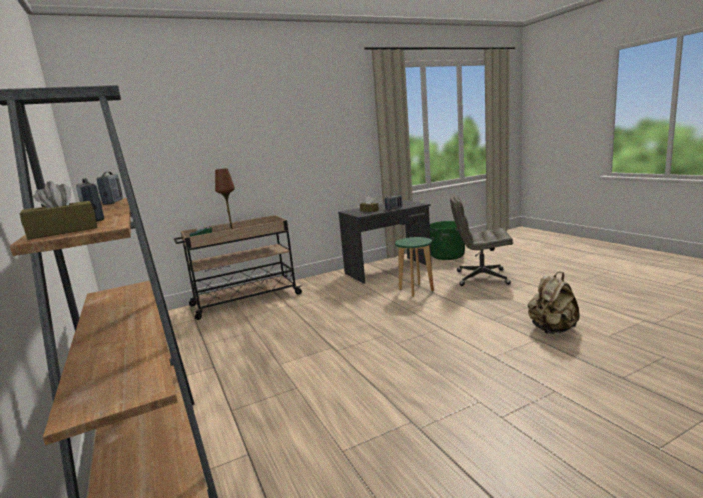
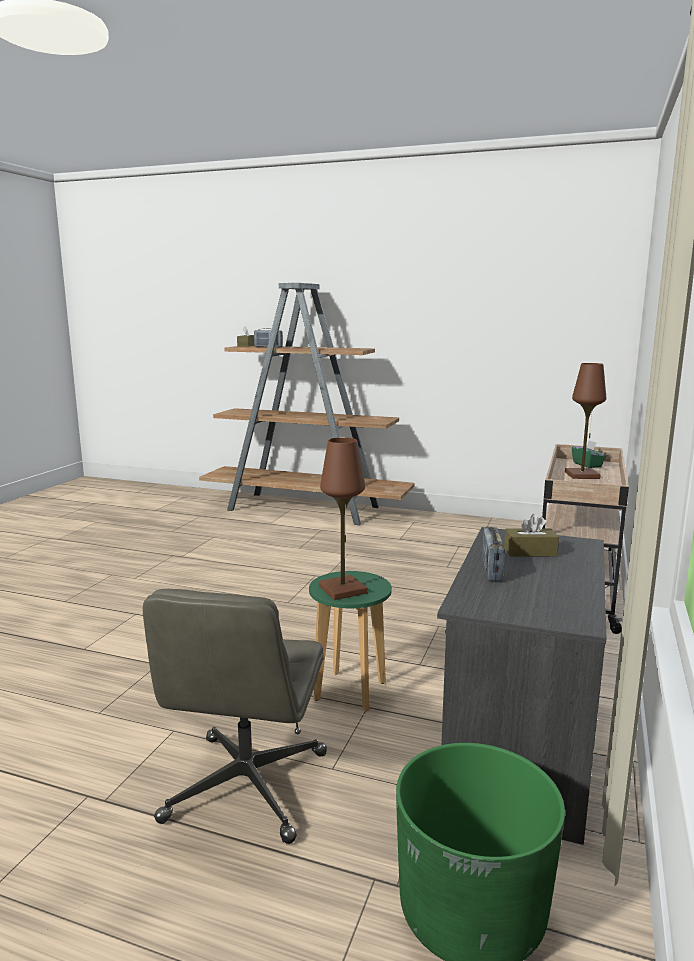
camera: 135 degrees right, 0 degrees up
radio [96,172,123,205] -> none
grey office chair [450,196,513,286] -> grey office chair turned 135 degrees clockwise [143,589,327,844]
beige backpack [528,272,580,334] -> none
none -> brown table lamp [319,437,368,600]

